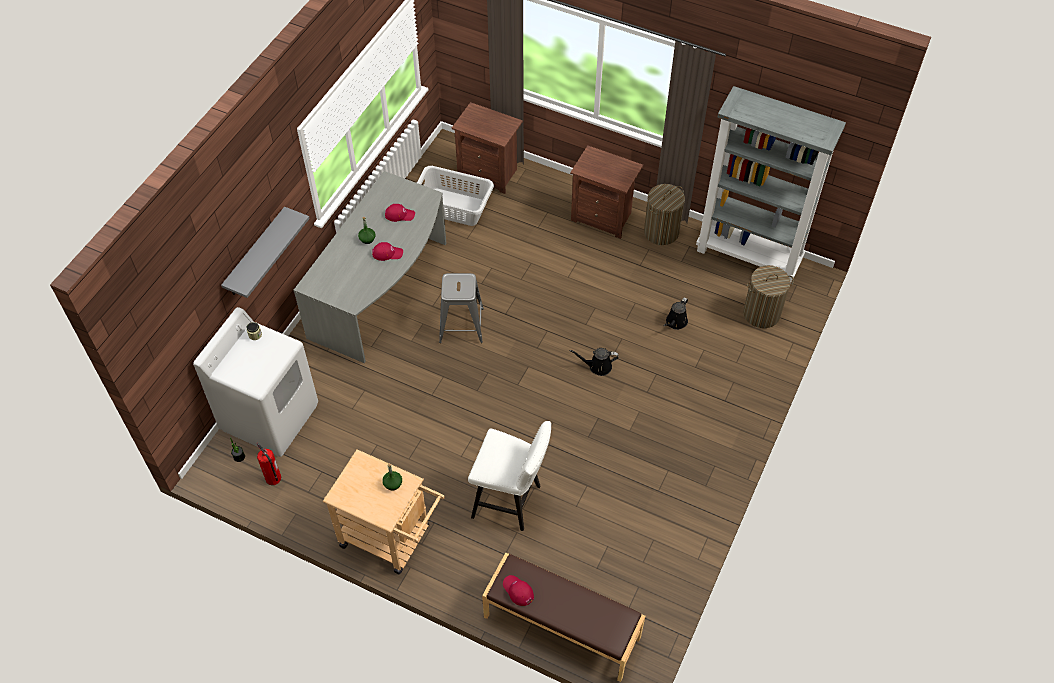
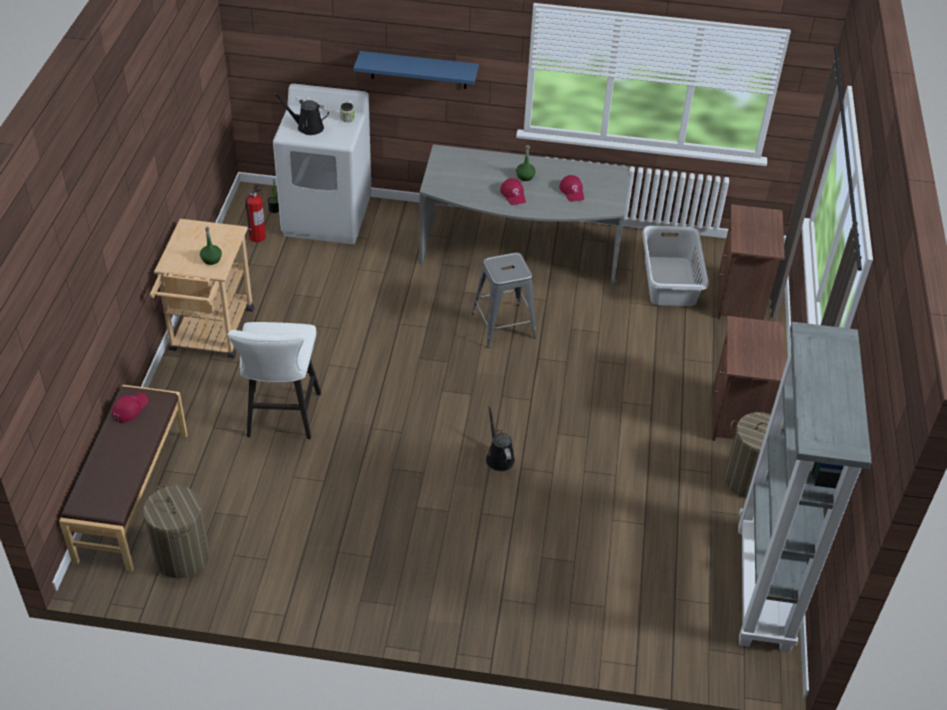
camera: 70 degrees right, 10 degrees down
grey shelf [221,207,310,298] -> blue shelf [354,51,479,89]
black watering can [664,297,688,330] -> black watering can moved to [274,93,329,135]
laundry basket [743,265,794,328] -> laundry basket moved to [143,485,210,578]

